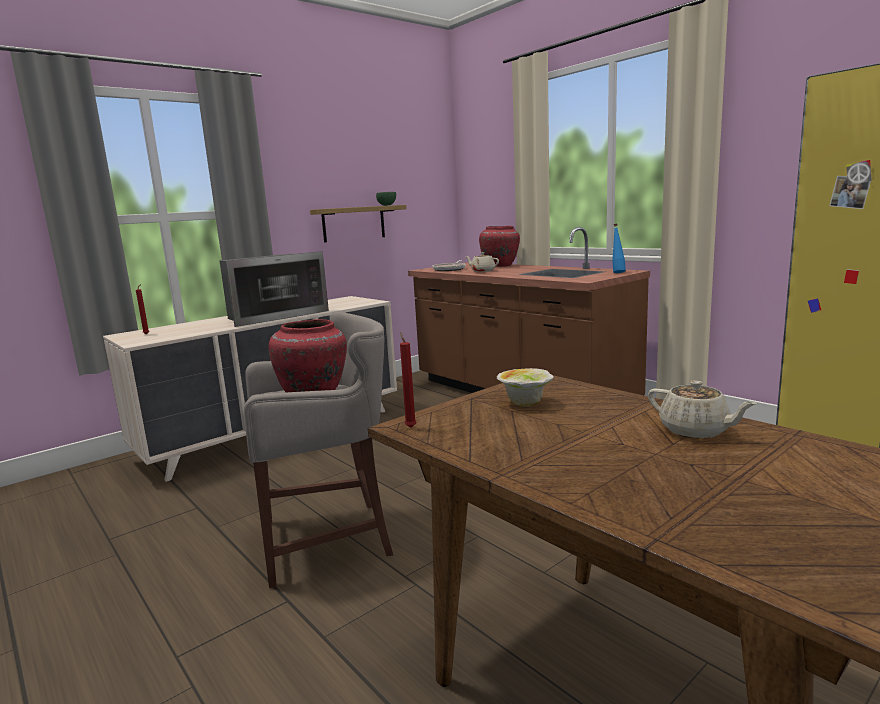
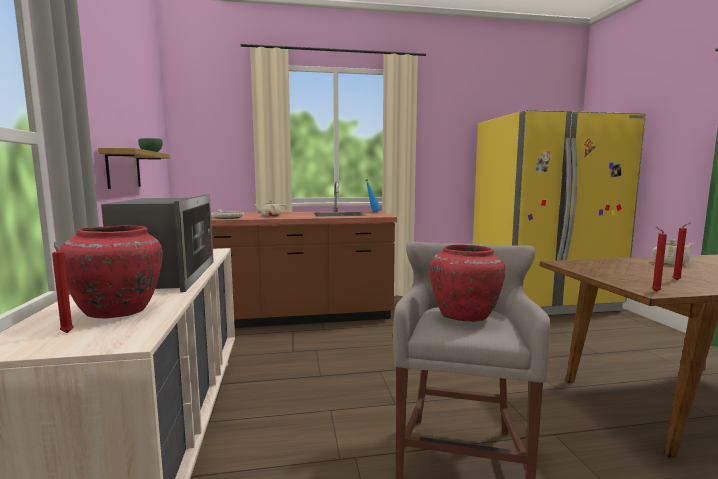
camera: 60 degrees left, 5 degrees down
red vase [479,226,520,267] -> red vase moved to [60,225,163,318]
bowl [497,368,554,406] -> none
none -> red candle [673,222,692,280]

